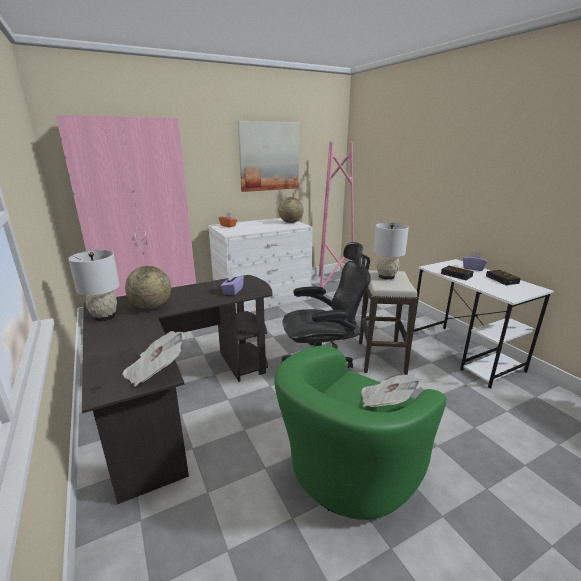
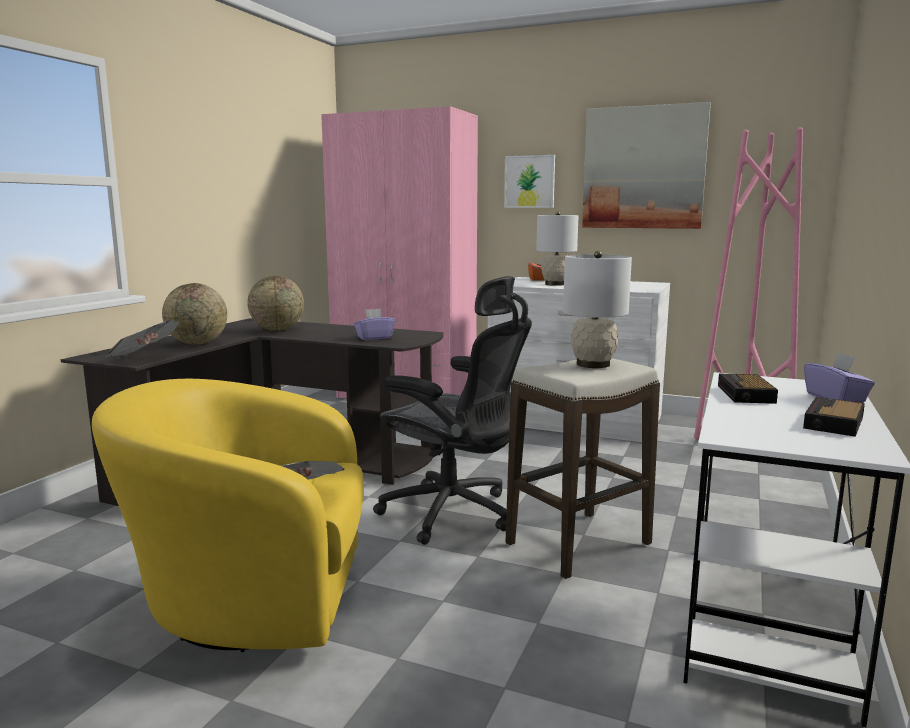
camera: 50 degrees right, 10 degrees down
white table lamp [68,250,120,321] -> white table lamp moved to [536,212,579,286]
green armchair [274,346,447,520] -> yellow armchair [92,379,364,652]
globe [278,197,304,223] -> globe moved to [162,283,227,345]
none -> picture [504,155,555,208]

